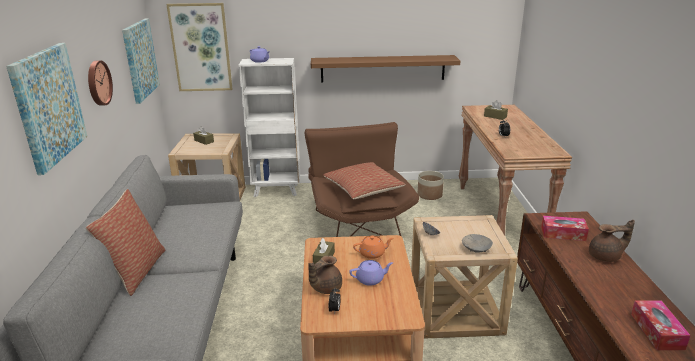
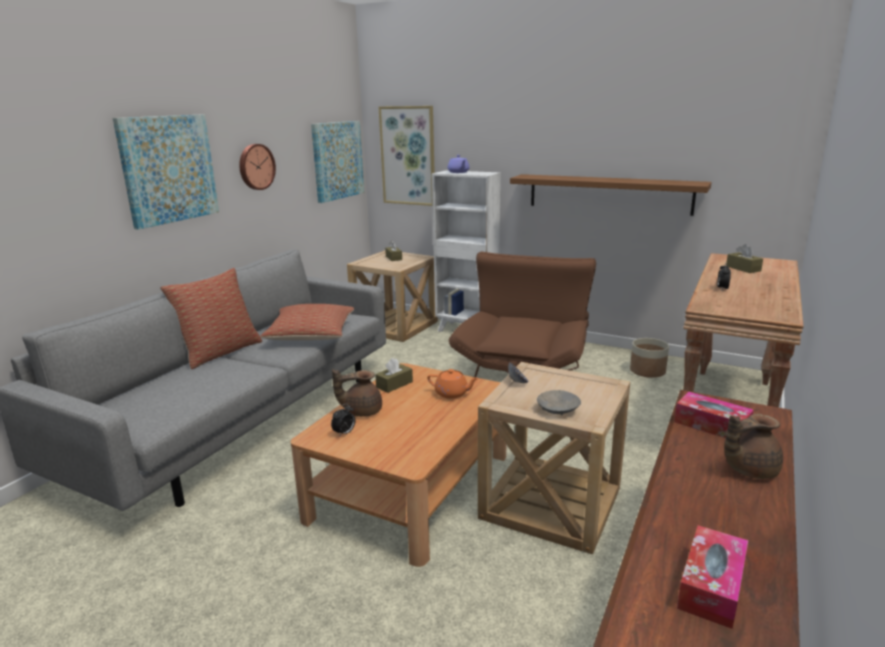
camera: 30 degrees right, 5 degrees down
pillow [323,162,405,199] -> pillow moved to [260,304,354,340]
purple teapot [349,260,393,286] -> none
brown teapot [589,220,635,262] -> brown teapot turned 135 degrees clockwise [724,413,783,479]

